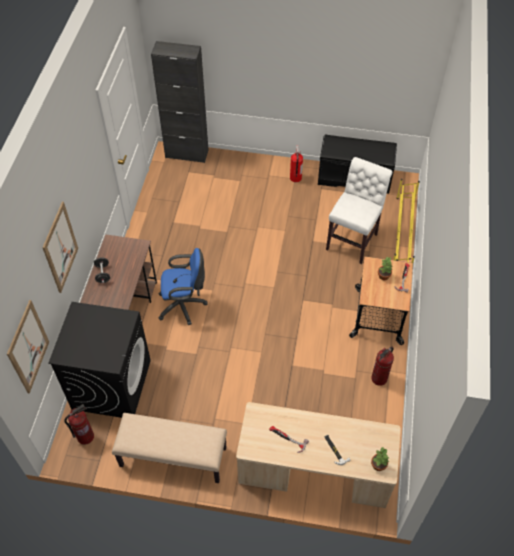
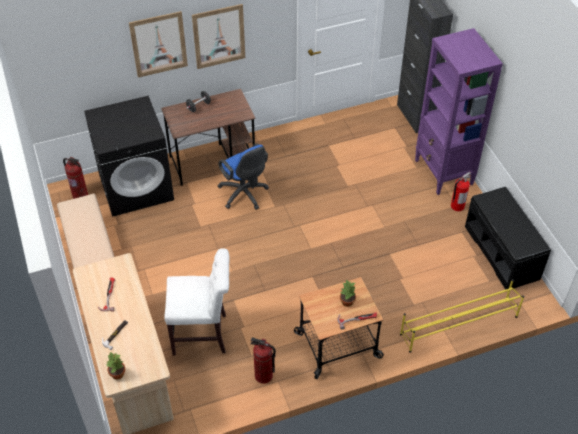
camera: 60 degrees right, 5 degrees down
picture [7,300,49,393] -> picture moved to [192,4,245,69]
white chair [326,157,392,264] -> white chair moved to [164,248,230,356]
none -> purple bookcase [415,28,503,195]

